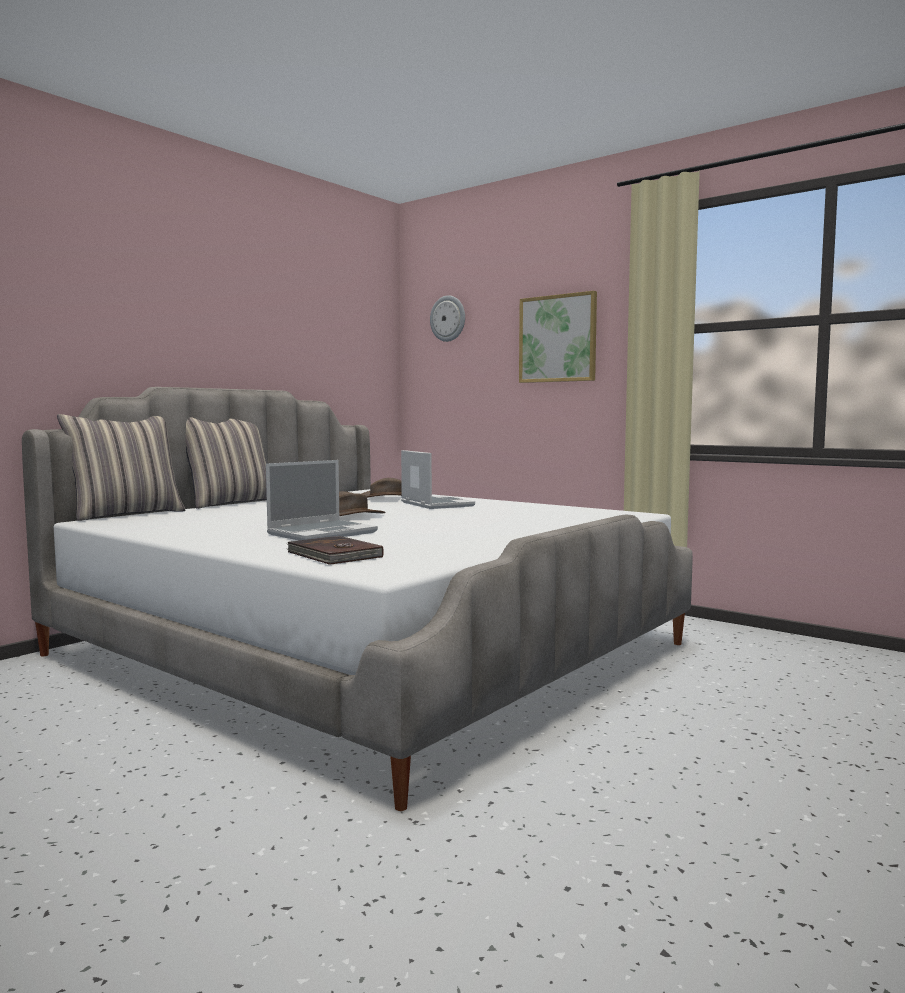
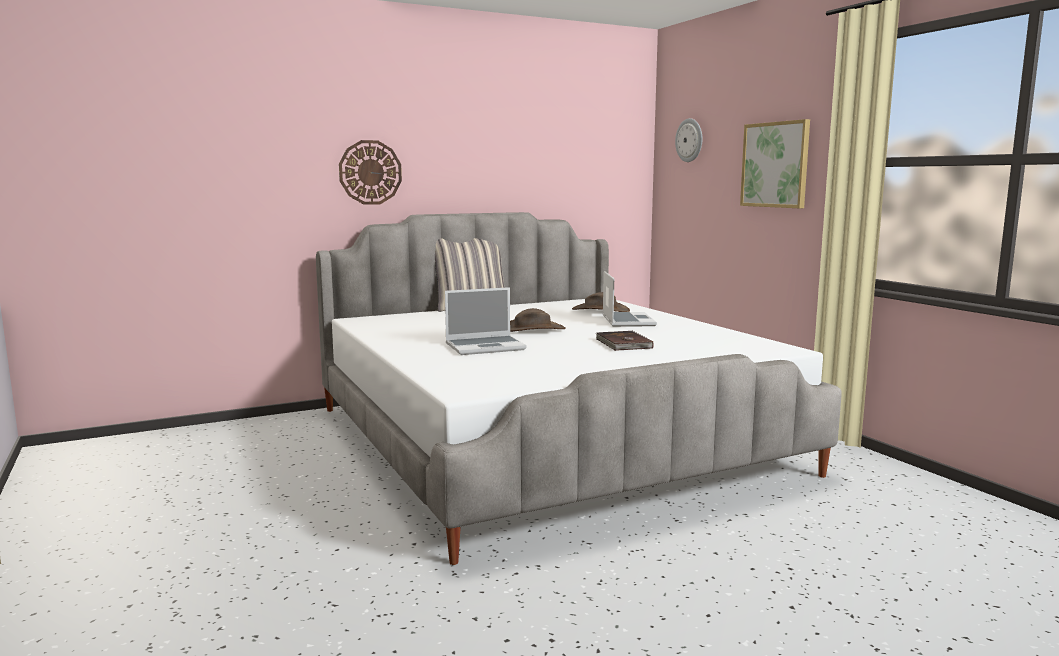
camera: 25 degrees right, 5 degrees up
pillow [57,414,186,521] -> none
brown book [287,536,384,565] -> brown book moved to [596,331,654,351]
none -> wall clock [339,140,402,205]

